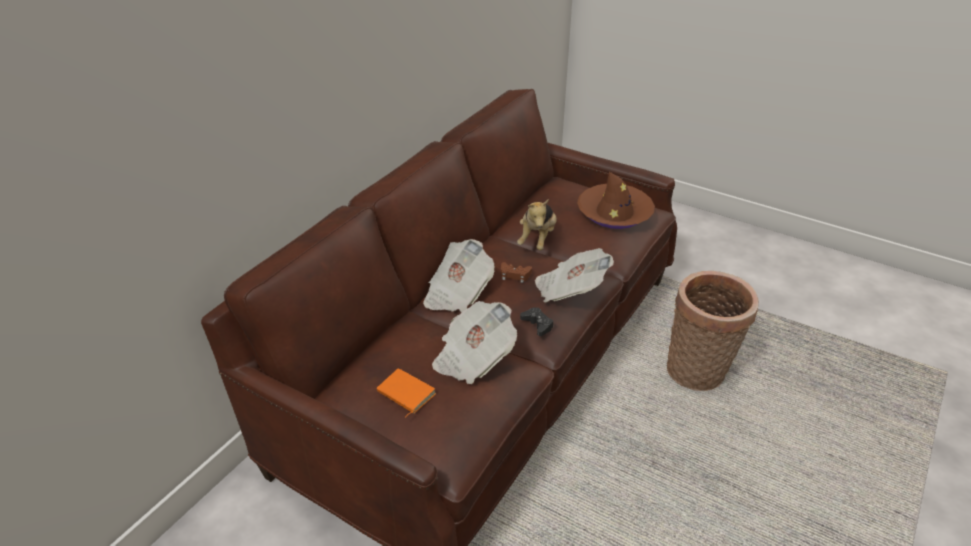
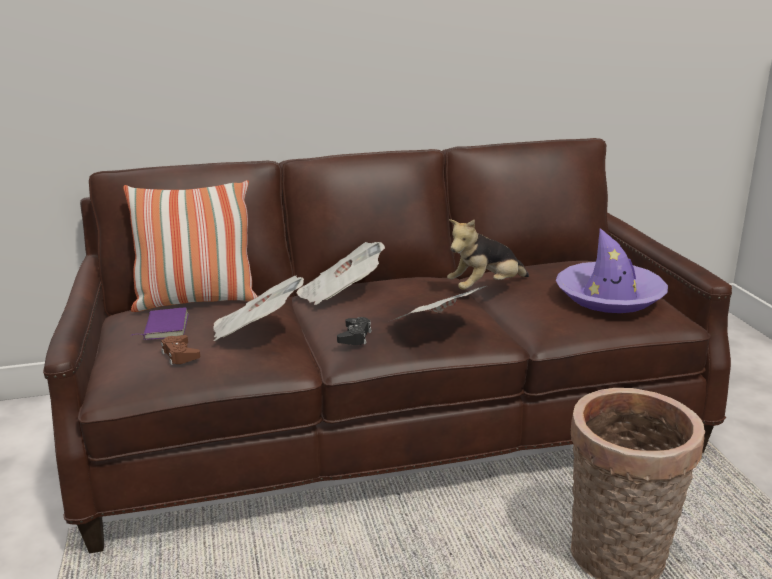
camera: 45 degrees right, 15 degrees down
orange book [377,368,436,418] -> purple book [130,307,189,340]
brown game controller [501,262,532,283] -> brown game controller moved to [161,335,200,365]
brown hat [577,172,655,229] -> purple hat [556,228,668,313]
none -> pillow [123,180,258,312]

